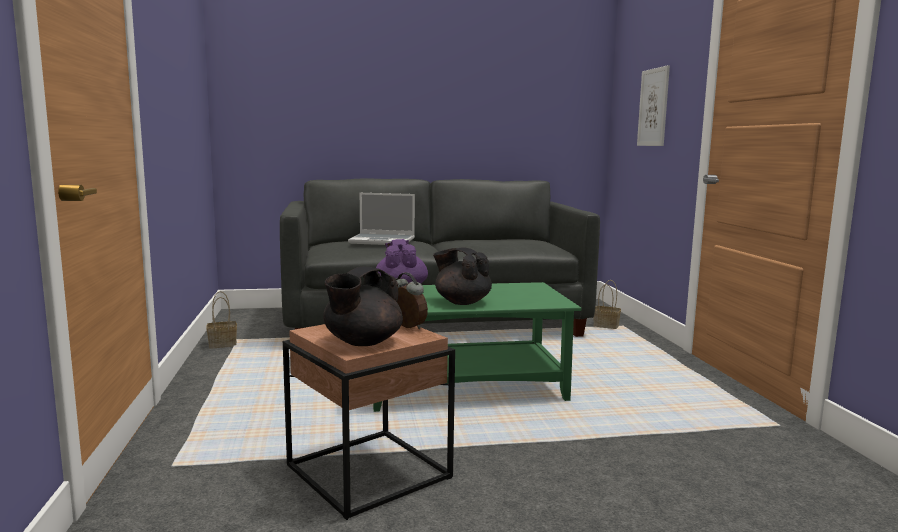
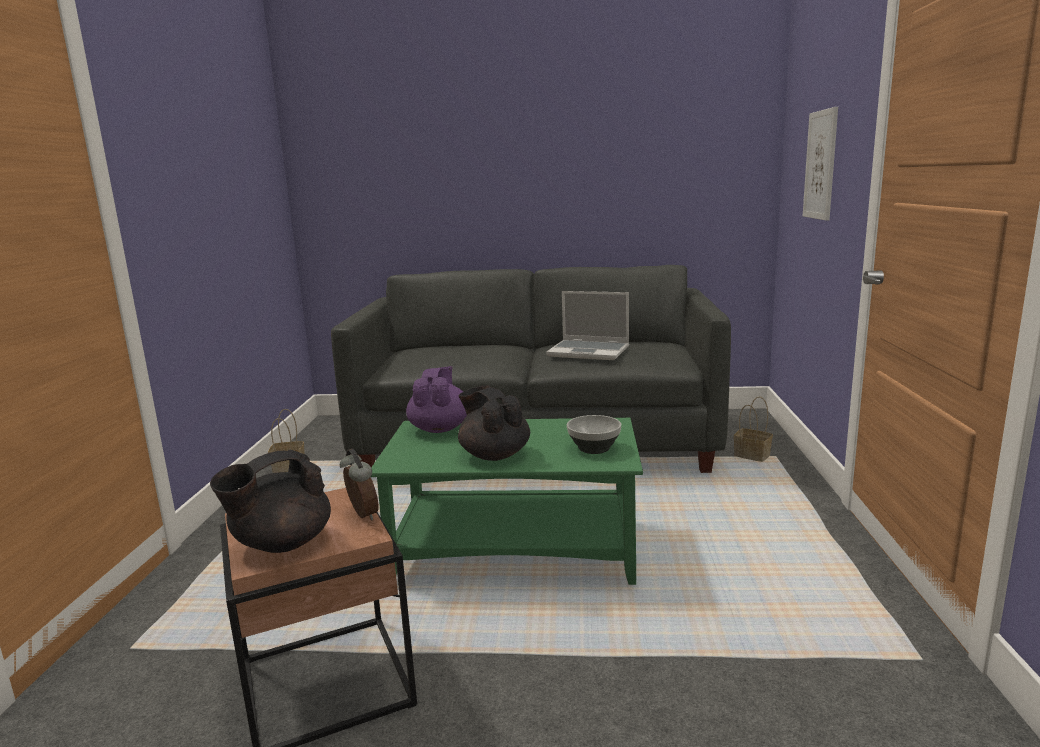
camera: 15 degrees right, 5 degrees up
laptop [348,193,415,245] -> laptop moved to [546,291,629,360]
none -> bowl [567,415,621,454]

